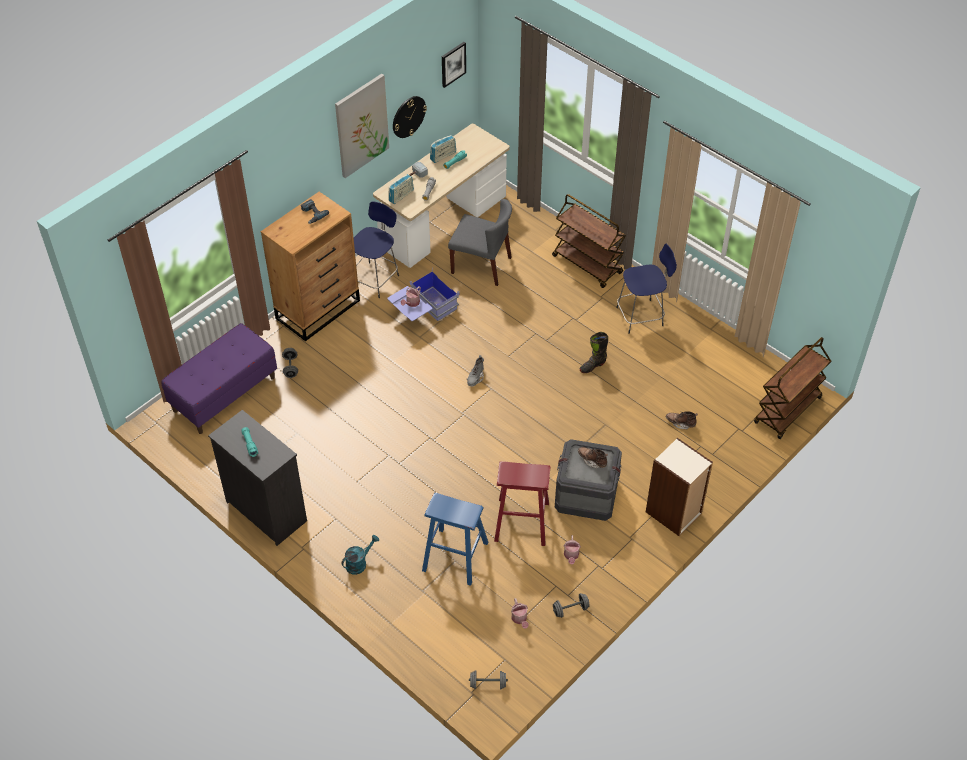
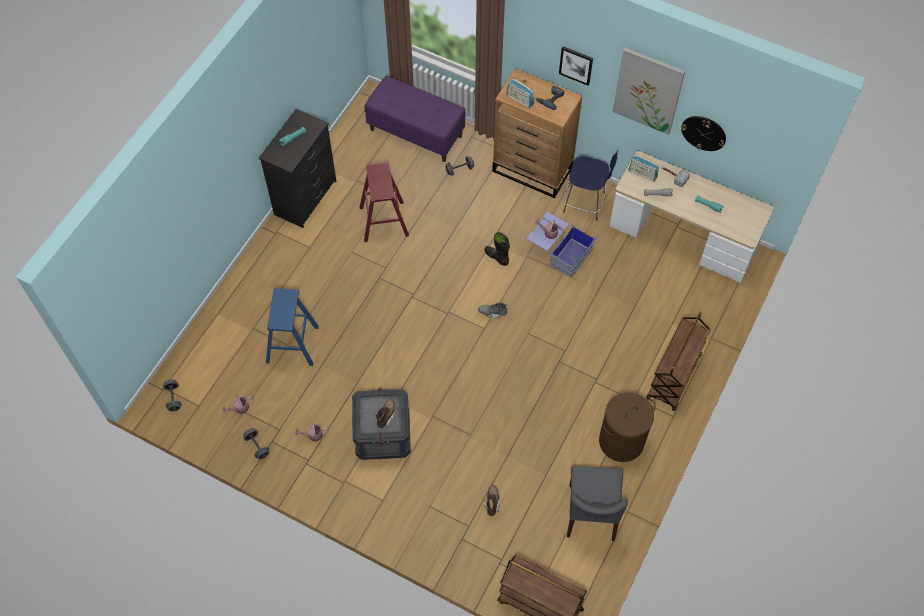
camera: 75 degrees right, 10 degrees up
turquoise watering can [342,535,379,575] -> none
radio [430,135,456,163] -> radio moved to [506,79,534,108]
picture [442,42,466,88] -> picture moved to [559,46,593,86]
grey chair [448,199,512,286] -> grey chair moved to [567,465,628,541]
red stool [494,461,550,546] -> red stool moved to [359,163,409,242]
black boot [580,332,608,373] -> black boot moved to [484,232,510,266]
blue stool [616,244,677,334] -> brown laundry basket [599,392,656,462]
bookcase [646,438,713,536] -> none

